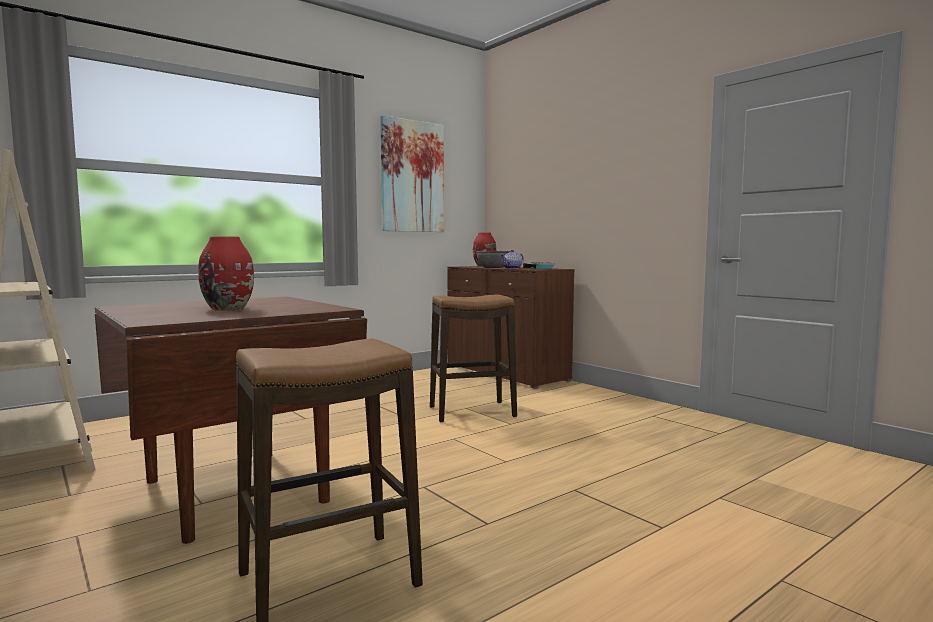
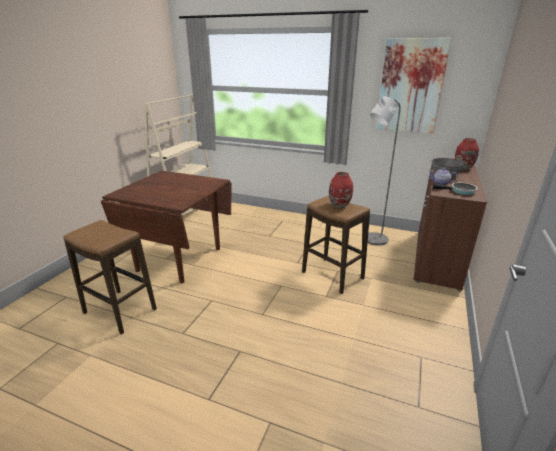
camera: 60 degrees right, 20 degrees up
red vase [198,236,254,311] -> red vase moved to [329,172,353,208]
none -> grey floor lamp [368,96,401,245]

